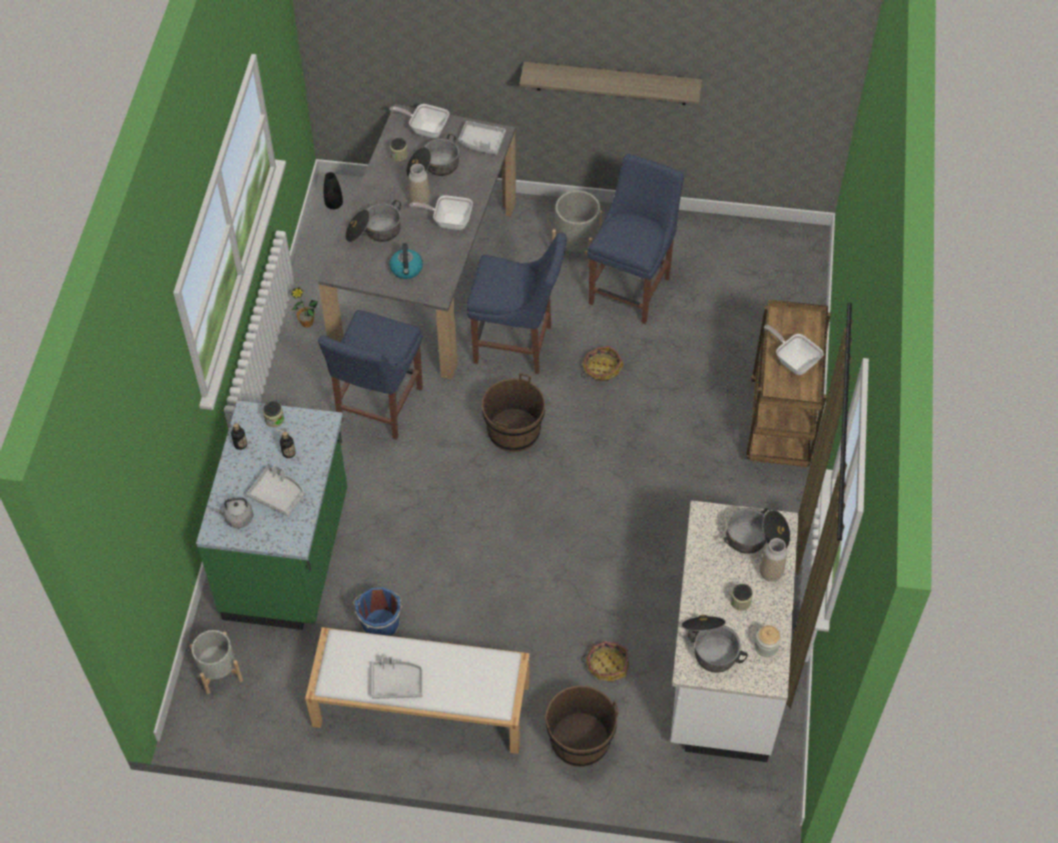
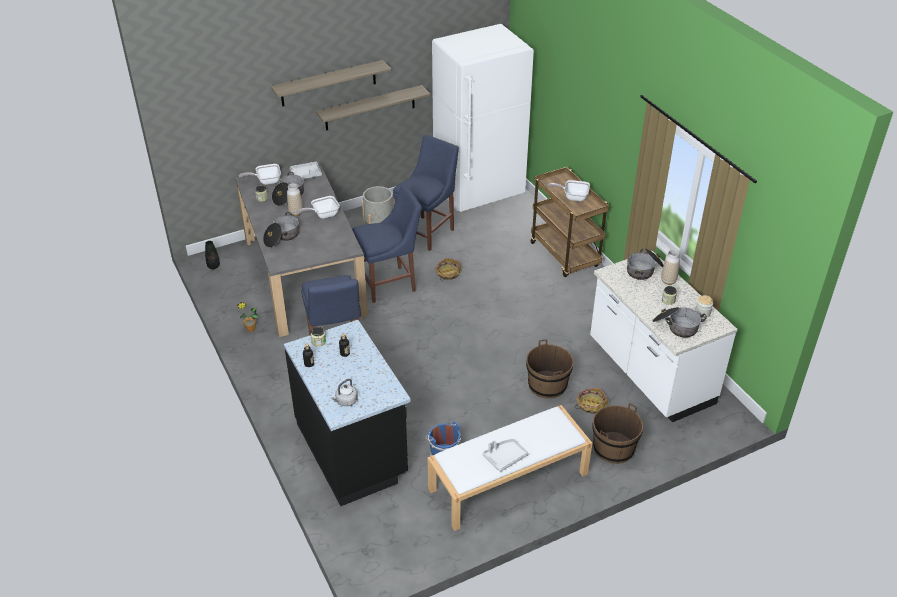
camera: 35 degrees left, 15 degrees down
grey planter [189,630,243,694] -> none
green counter [196,401,347,630] -> black counter [284,320,411,506]
grey tray [247,465,305,516] -> none
kettle [389,243,423,279] -> none
brown bucket [482,373,545,452] -> brown bucket moved to [526,339,574,399]
blue chair [587,154,684,324] -> blue chair turned 45 degrees clockwise [393,135,459,251]
none -> shelf [271,60,391,107]
none -> white fridge [432,24,534,212]

